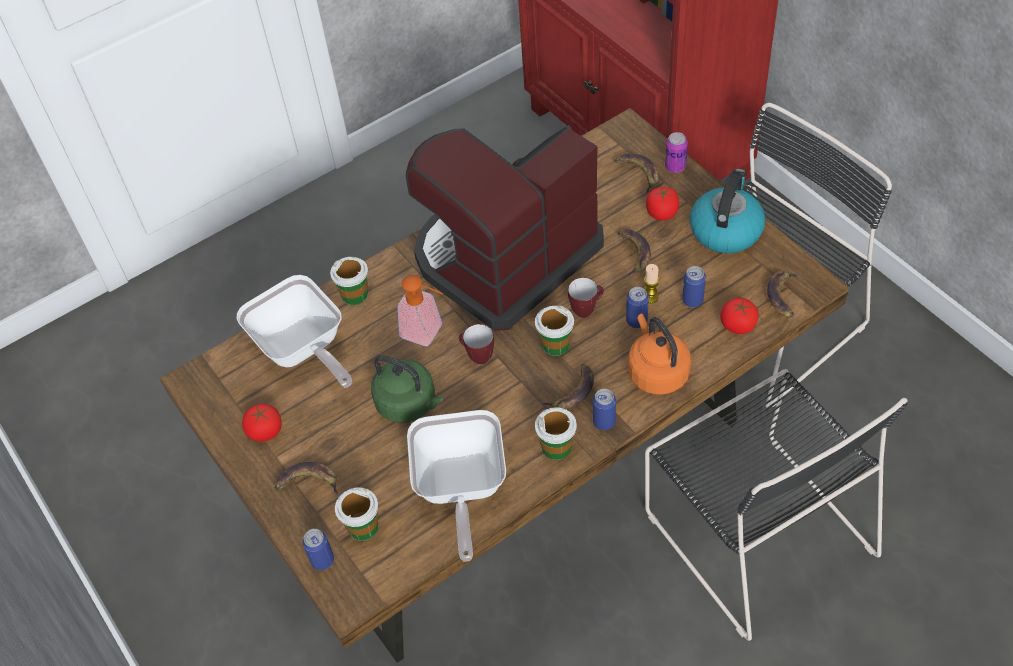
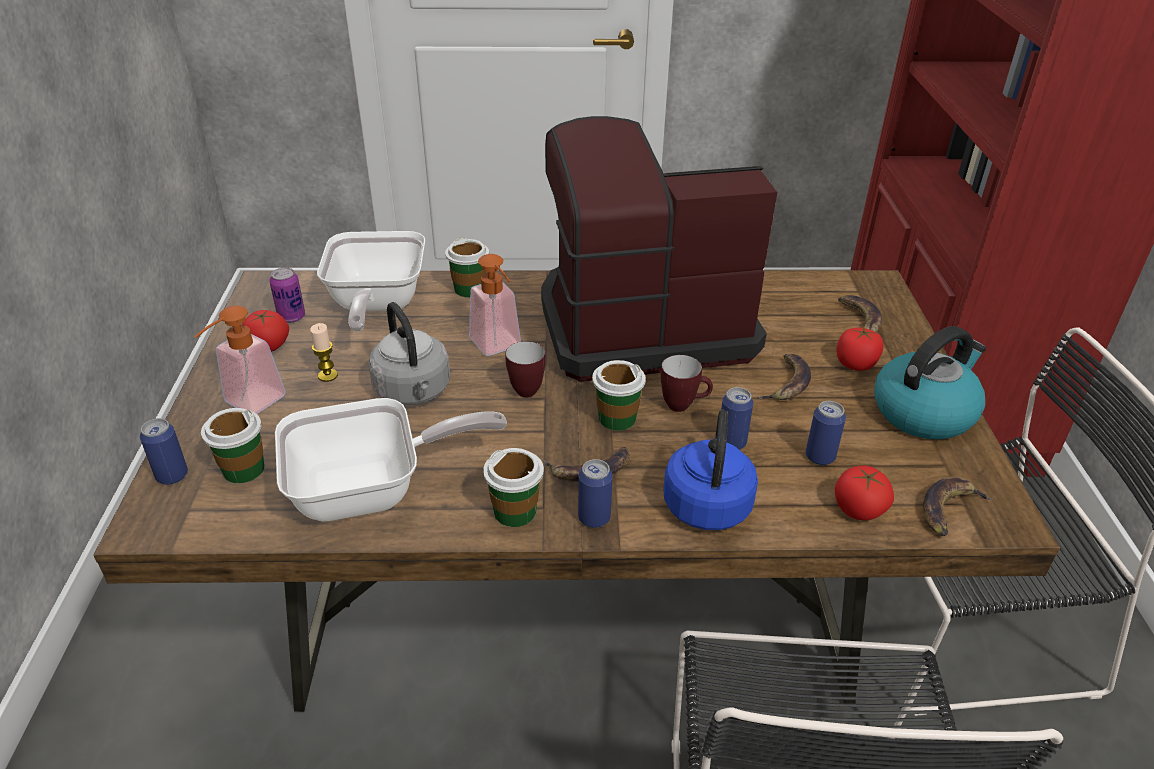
camera: 30 degrees right, 15 degrees down
banana [274,462,338,496] -> soap dispenser [194,306,286,414]
green kettle [371,355,443,423] -> grey kettle [368,302,450,405]
frying pan [407,410,506,562] -> frying pan turned 135 degrees counterclockwise [275,398,507,522]
orange kettle [628,313,691,395] -> blue kettle [663,410,758,530]
candle [644,264,660,303] -> candle moved to [310,323,338,382]
can [665,132,688,173] -> can moved to [269,267,305,323]

